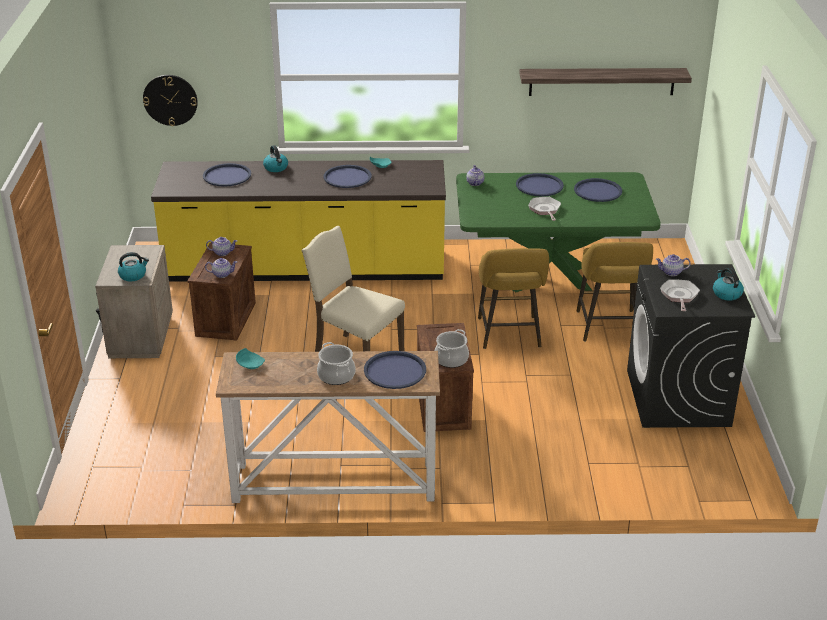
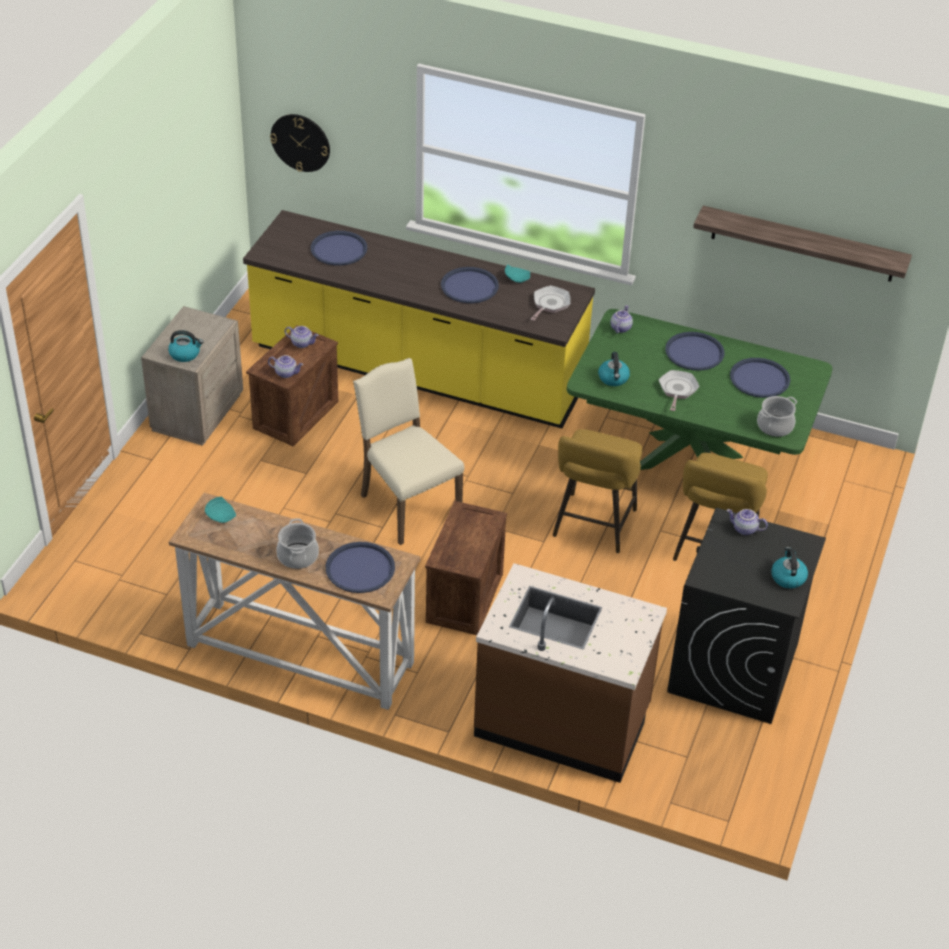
camera: 20 degrees right, 10 degrees up
kettle [263,145,288,172] -> kettle moved to [598,352,630,386]
cooking pot [434,329,469,368] -> cooking pot moved to [757,396,797,437]
frying pan [660,279,700,311] -> frying pan moved to [530,285,571,320]
none -> brown counter [474,563,667,783]

